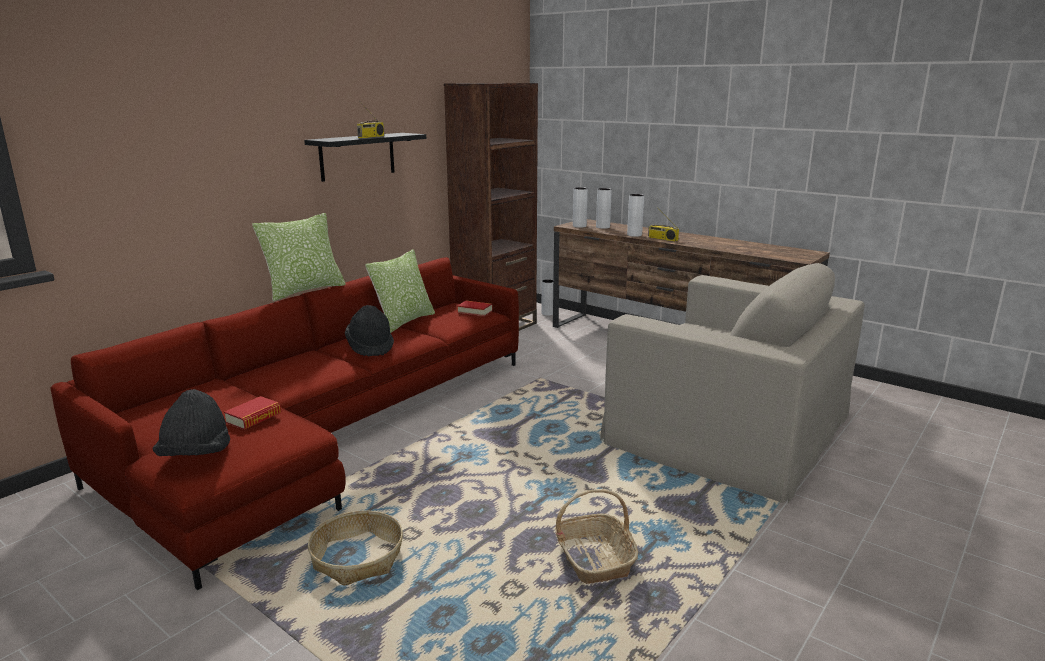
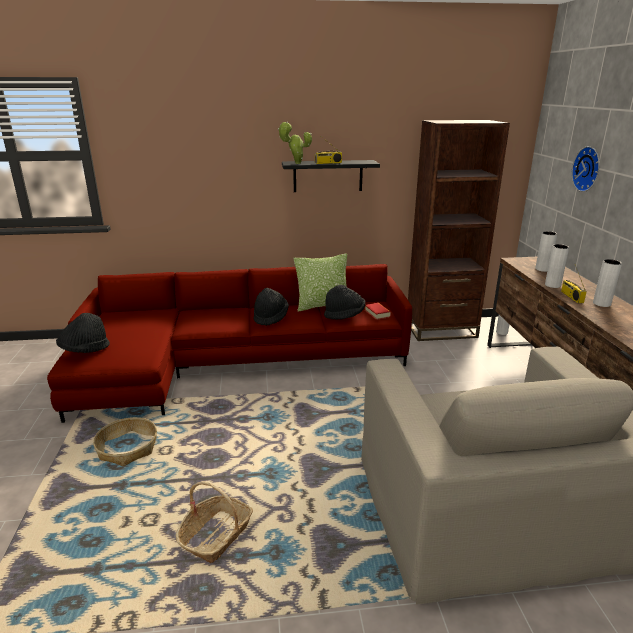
camera: 45 degrees right, 5 degrees up
book [224,396,281,430] -> none
pillow [252,213,346,301] -> none
white vase [573,187,588,228] -> white vase moved to [593,259,622,307]
none -> potted plant [278,122,312,164]
none -> black hat [324,285,366,320]
none -> wall clock [572,146,600,192]

